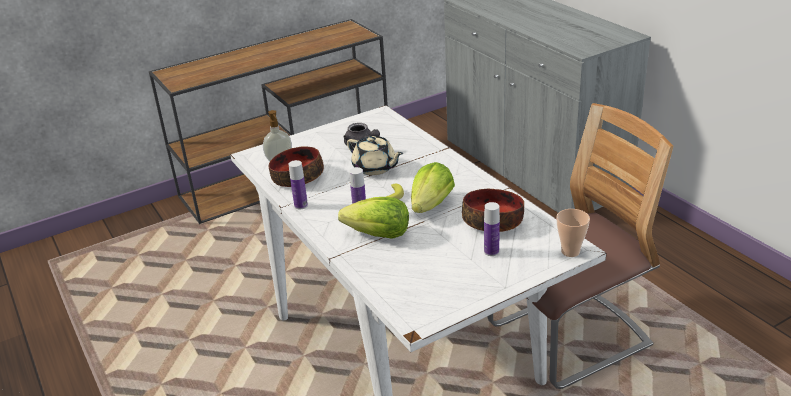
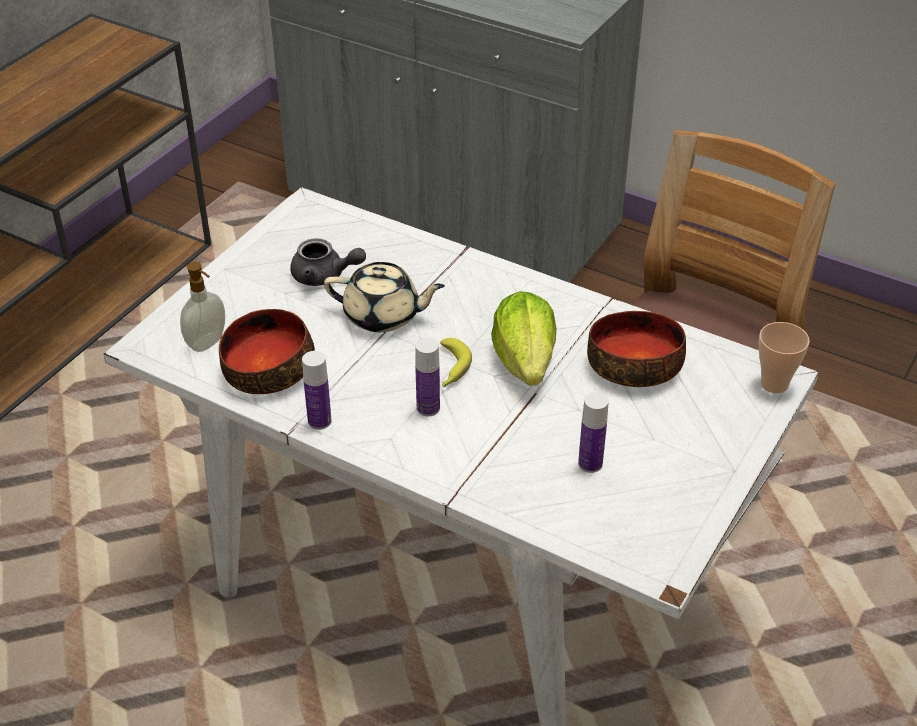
camera: 30 degrees left, 10 degrees up
lettuce [338,197,409,239] -> none
bottle [484,202,500,256] -> bottle moved to [578,392,609,473]

